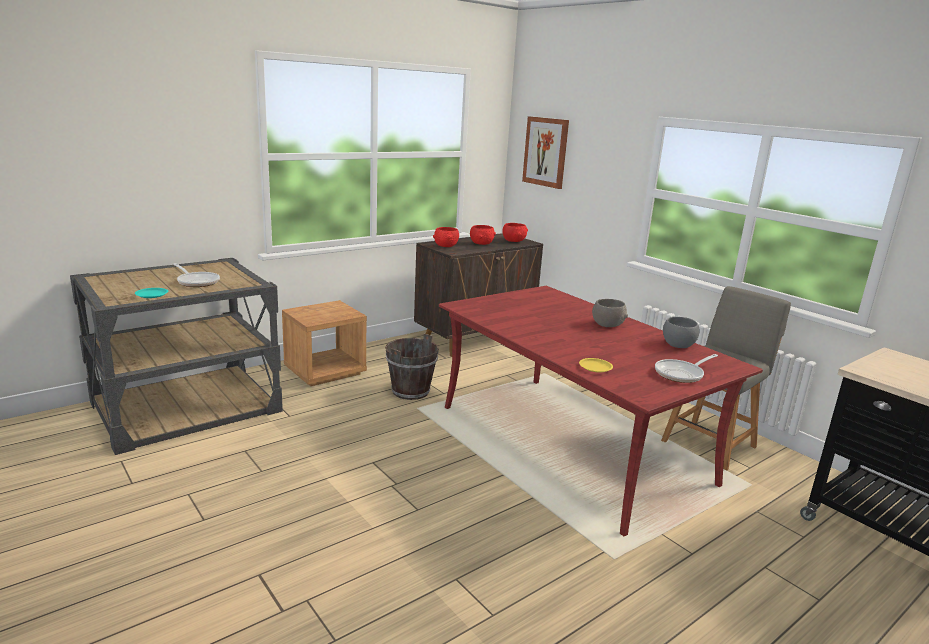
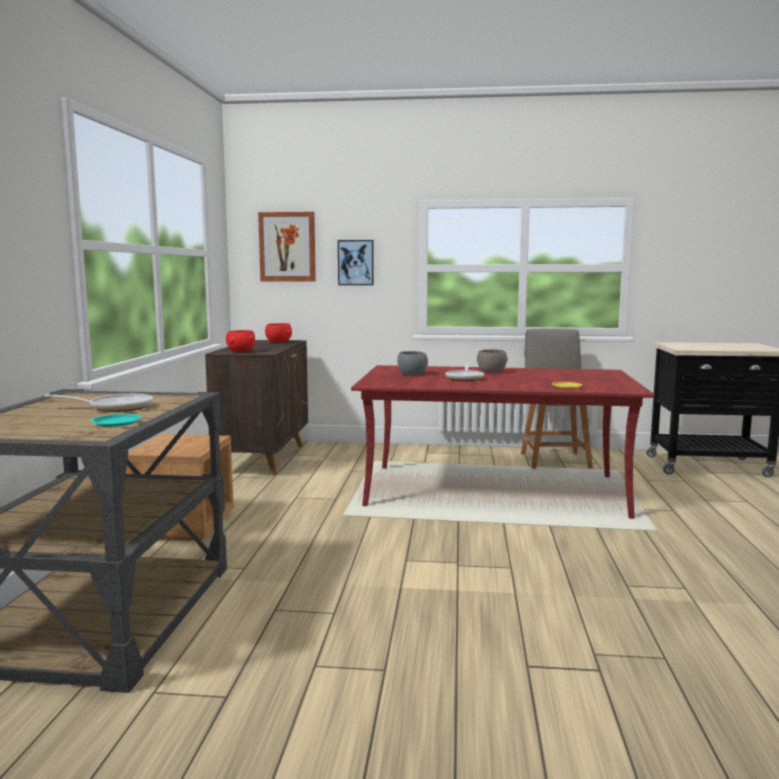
camera: 45 degrees left, 10 degrees down
brown bucket [385,334,439,400] -> none
red bowl [470,225,496,245] -> none
frying pan [655,354,718,383] -> frying pan moved to [446,363,484,381]
grey bowl [663,316,699,348] -> grey bowl moved to [397,351,428,375]
none -> picture [338,240,374,285]

